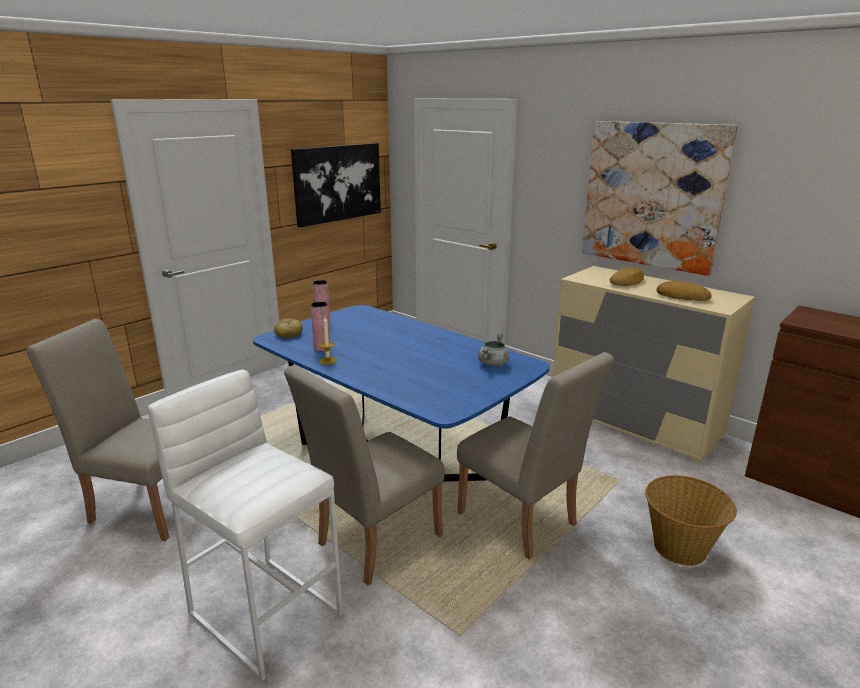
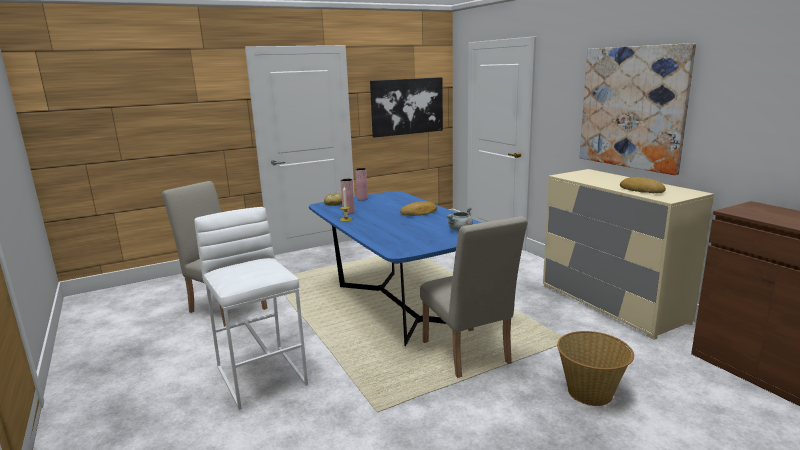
camera: 20 degrees right, 5 degrees down
beige chair [284,365,445,585] -> none
bread [610,267,644,286] -> bread moved to [400,201,437,216]

